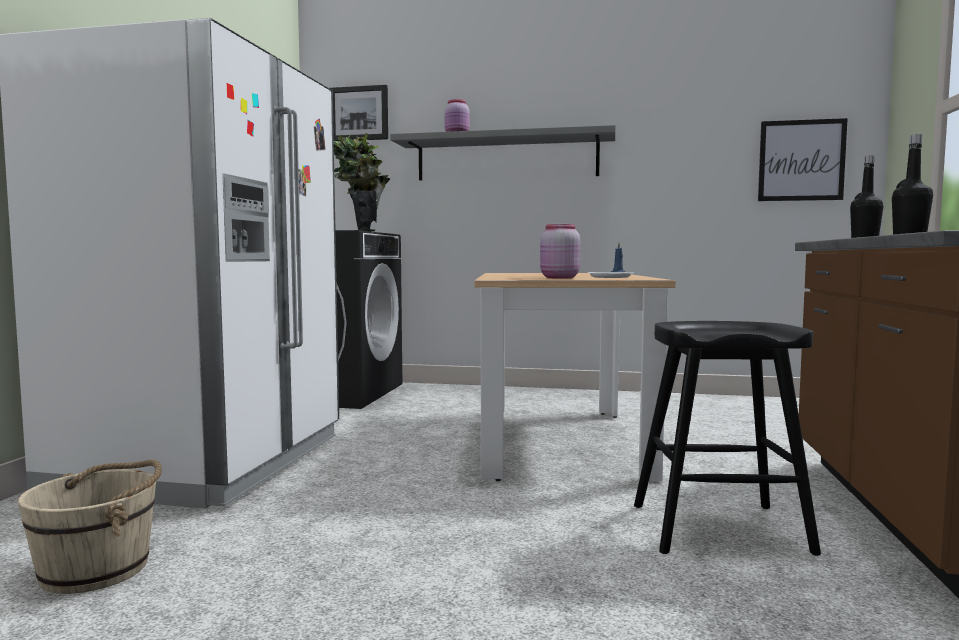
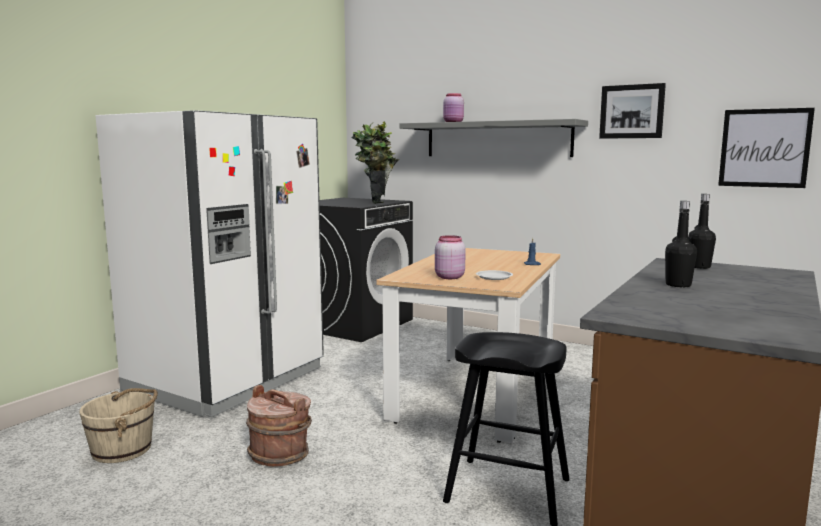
camera: 20 degrees right, 5 degrees up
picture [329,85,388,141] -> picture moved to [599,83,666,139]
none -> brown bucket [246,385,312,467]

